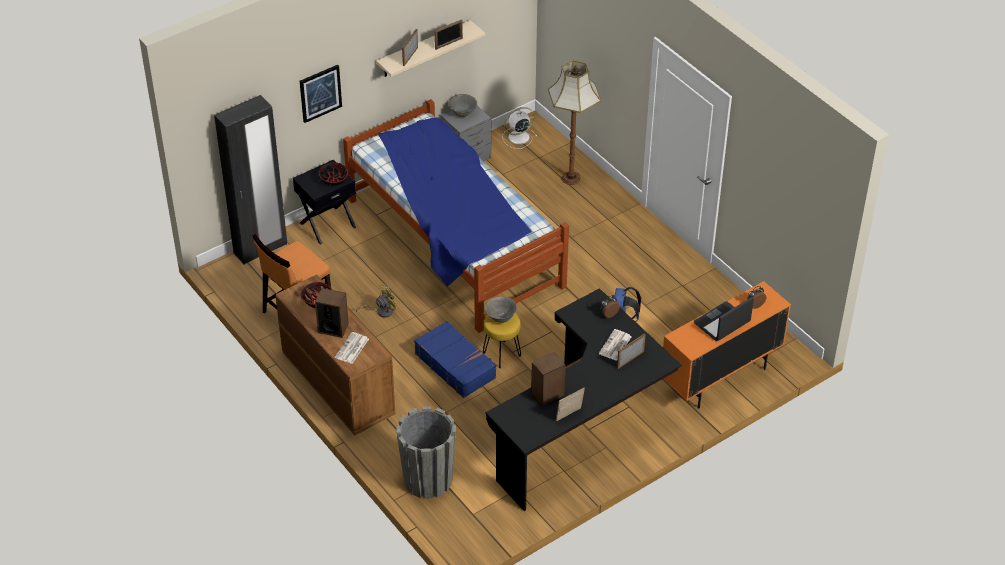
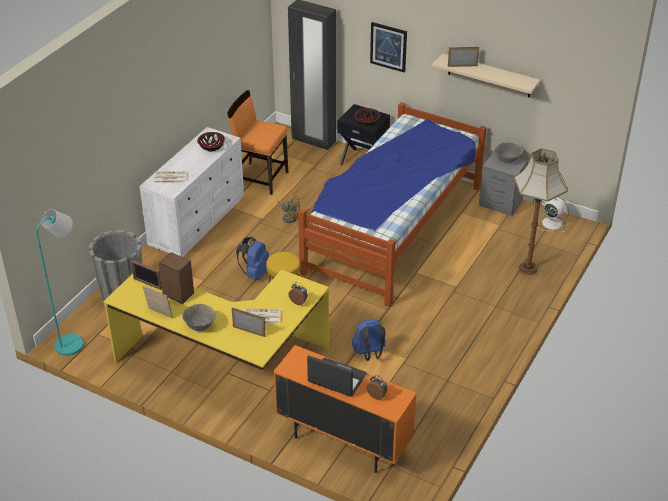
camera: 65 degrees right, 5 degrees down
brown dresser [275,275,395,435] -> white dresser [139,127,244,257]
speaker [315,288,349,338] -> none
blue suitcase [414,321,496,398] -> blue backpack [236,237,269,280]
picture frame [435,19,463,50] -> picture frame moved to [131,260,162,290]
grey bowl [485,297,517,323] -> grey bowl moved to [182,304,216,331]
black desk [486,288,682,511] -> yellow desk [103,270,329,370]
none -> turquoise floor lamp [36,209,84,356]

